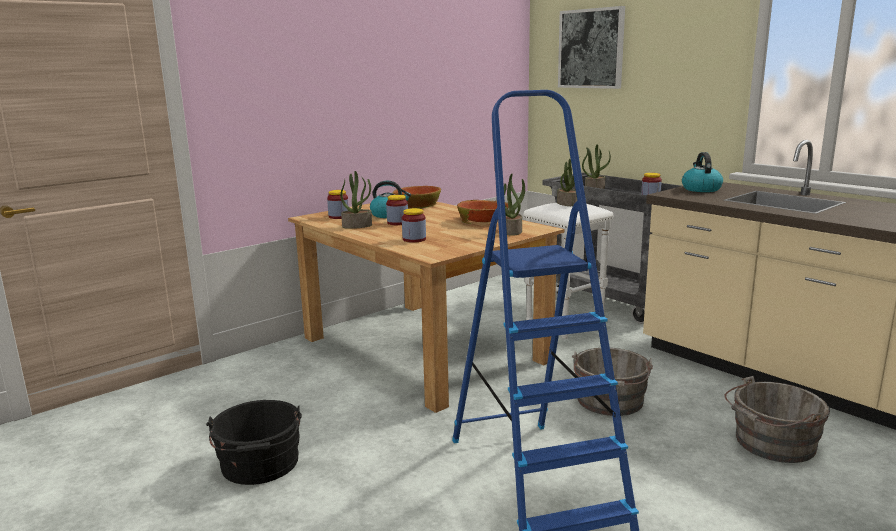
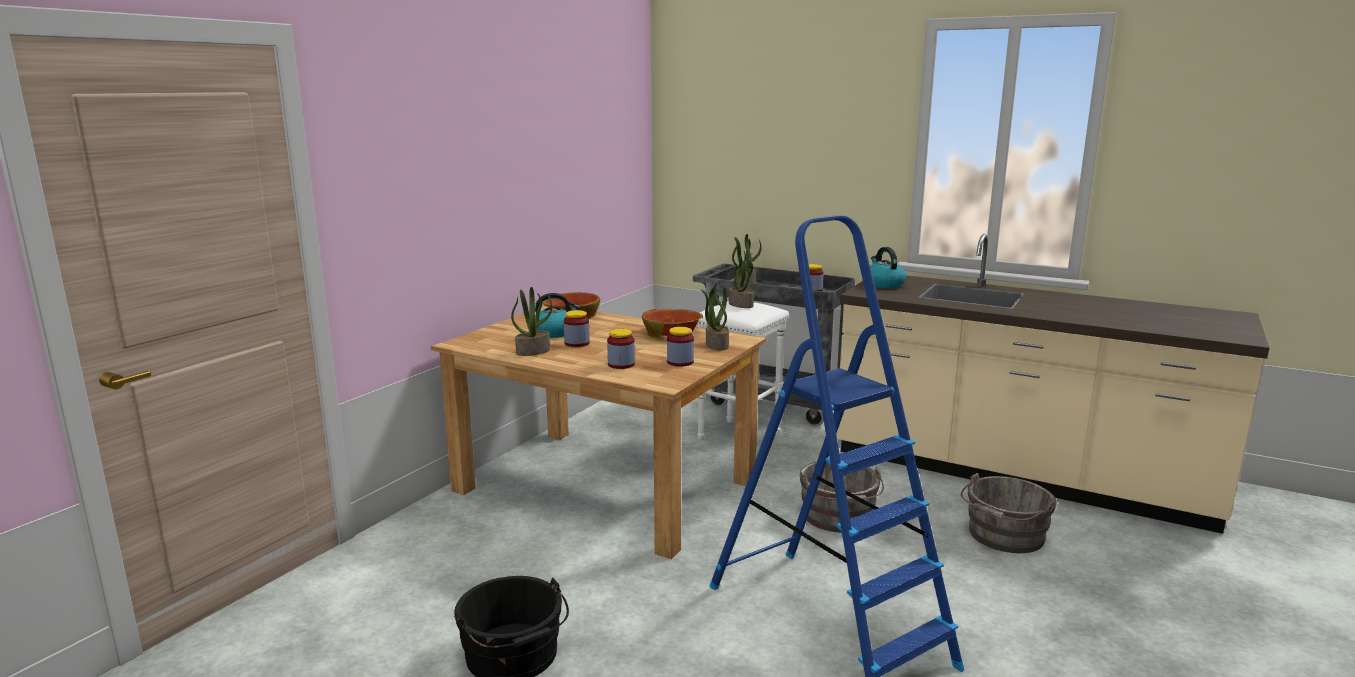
camera: 20 degrees left, 0 degrees up
jar [327,190,348,219] -> jar moved to [667,327,694,367]
picture [558,6,625,89] -> none

